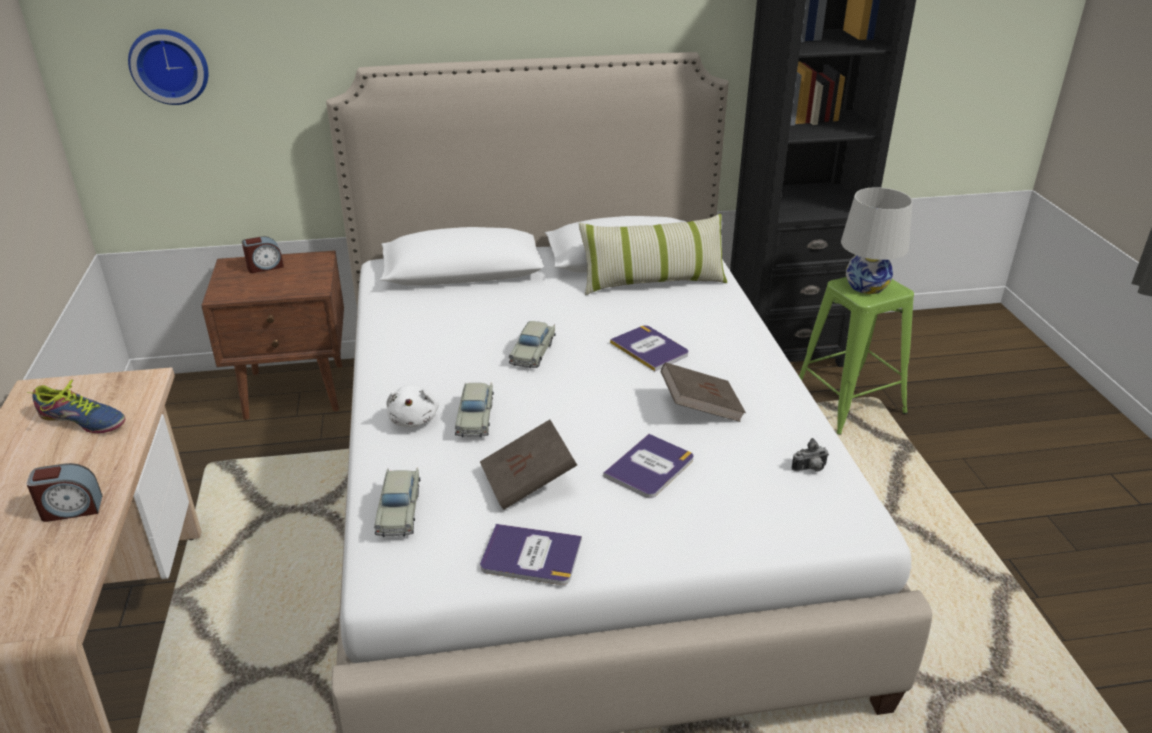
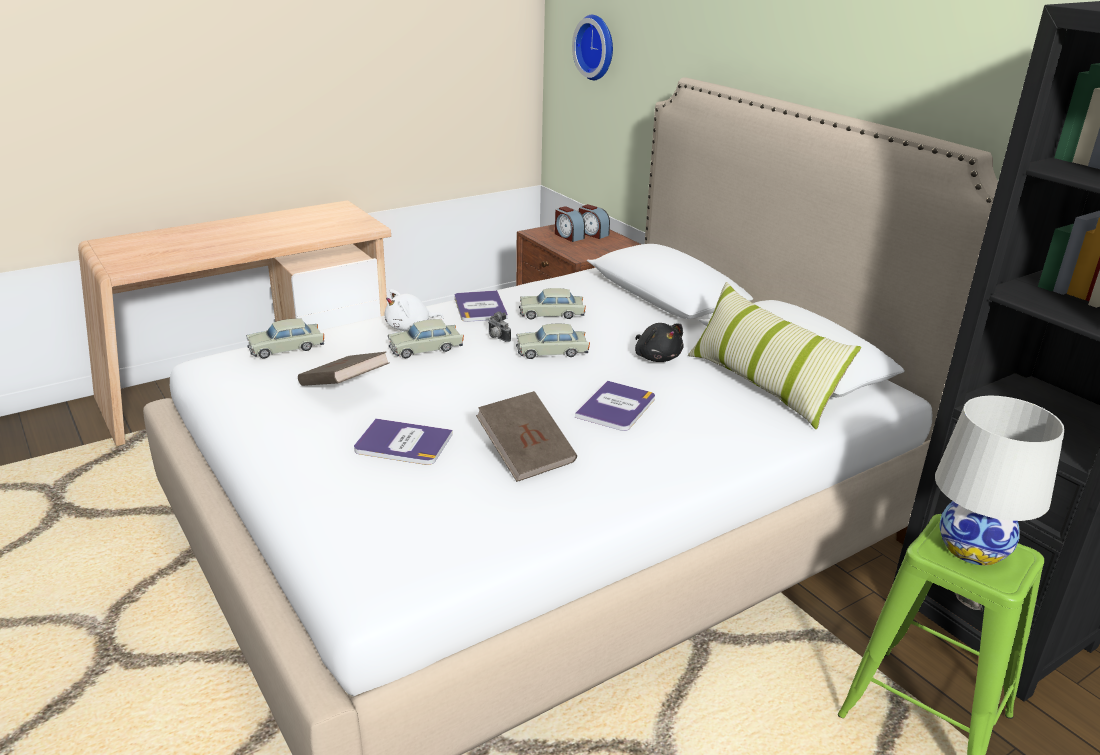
camera: 65 degrees right, 5 degrees down
shoe [27,379,125,433] -> none
alarm clock [27,463,102,522] -> alarm clock moved to [555,206,585,242]
book [480,524,582,585] -> book moved to [455,290,508,322]
camera [791,438,828,472] -> camera moved to [489,311,511,342]
none -> beige toy car [519,288,586,319]
none -> black plush toy [635,323,684,362]

